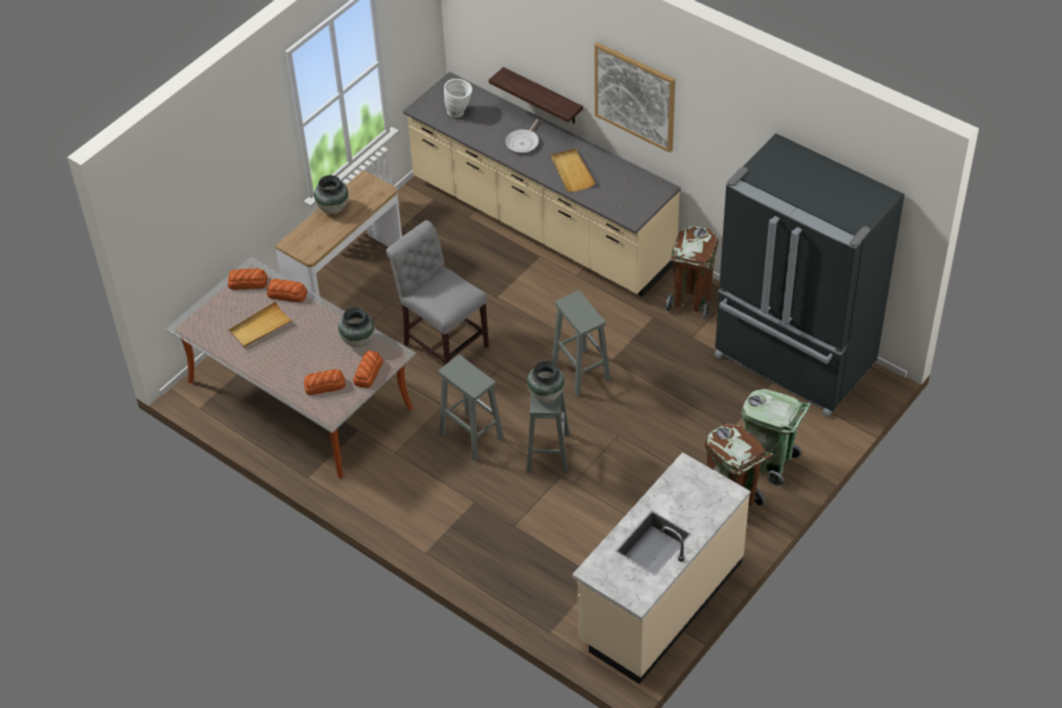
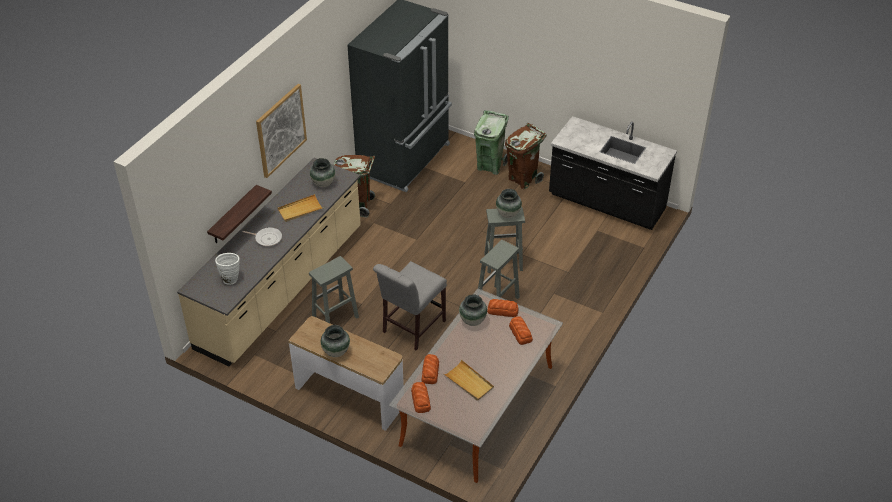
camera: 100 degrees left, 5 degrees down
grey stool [552,290,611,396] -> grey stool moved to [309,256,359,323]
beige counter [572,452,751,684] -> black counter [549,116,677,230]
none -> vase [310,158,335,187]

